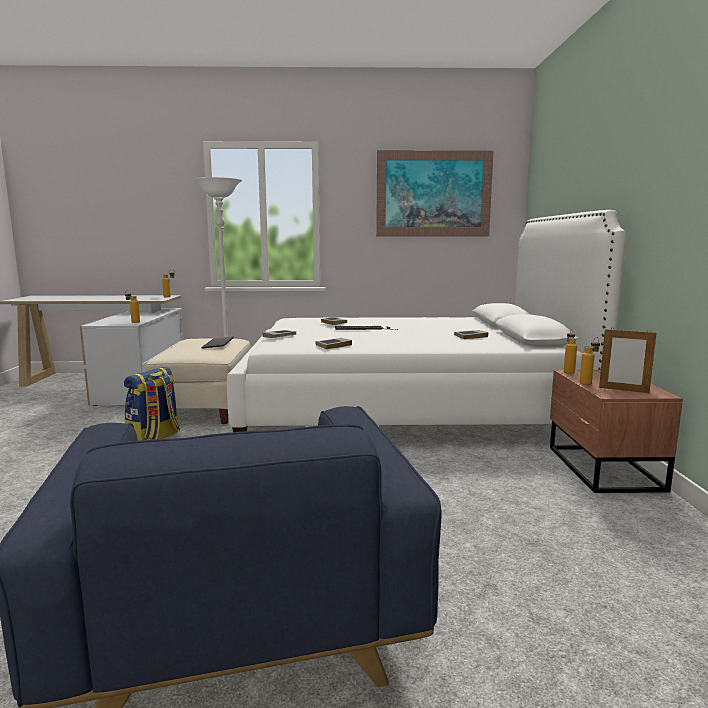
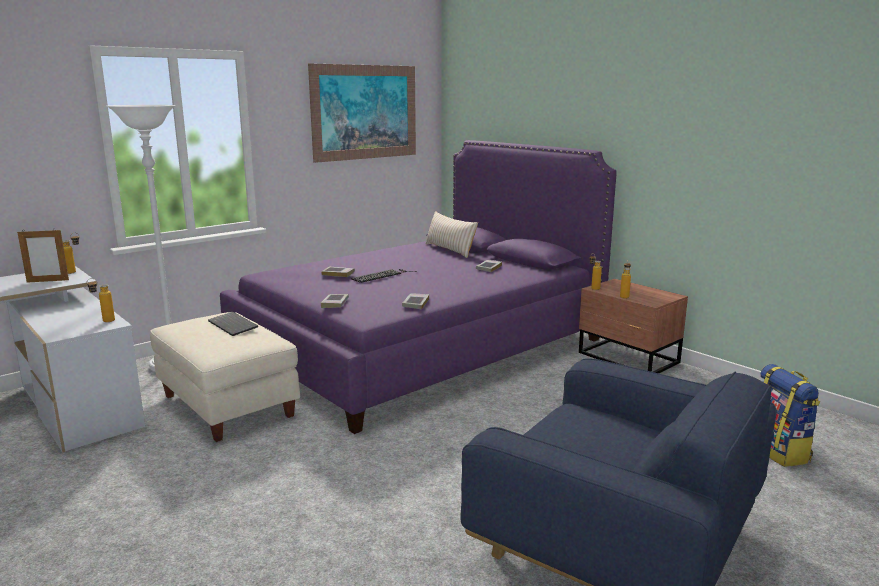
camera: 40 degrees left, 5 degrees up
backpack [124,367,180,441] -> backpack moved to [760,364,820,467]
white bed [227,210,627,432] -> purple bed [220,140,617,434]
picture frame [599,328,657,393] -> picture frame moved to [17,230,69,283]
none -> beige pillow [425,211,478,258]

